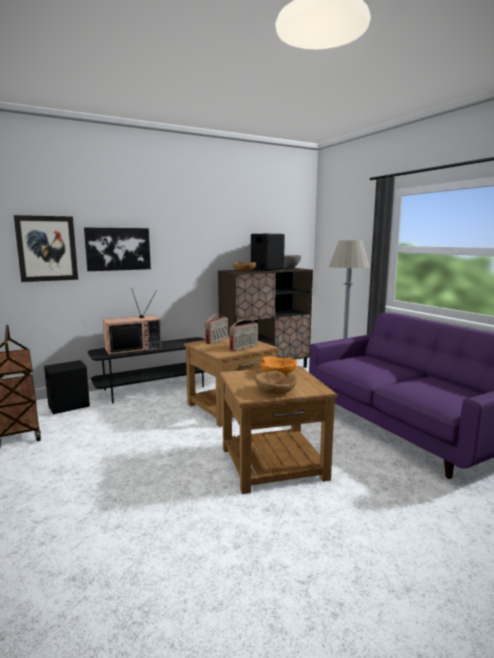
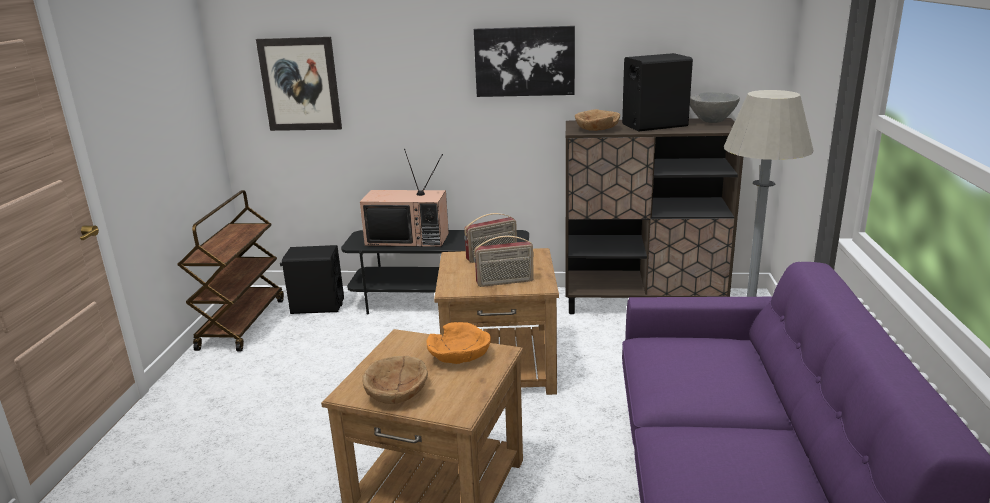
camera: 35 degrees right, 10 degrees up
picture [84,227,151,271] -> picture moved to [474,26,575,97]

